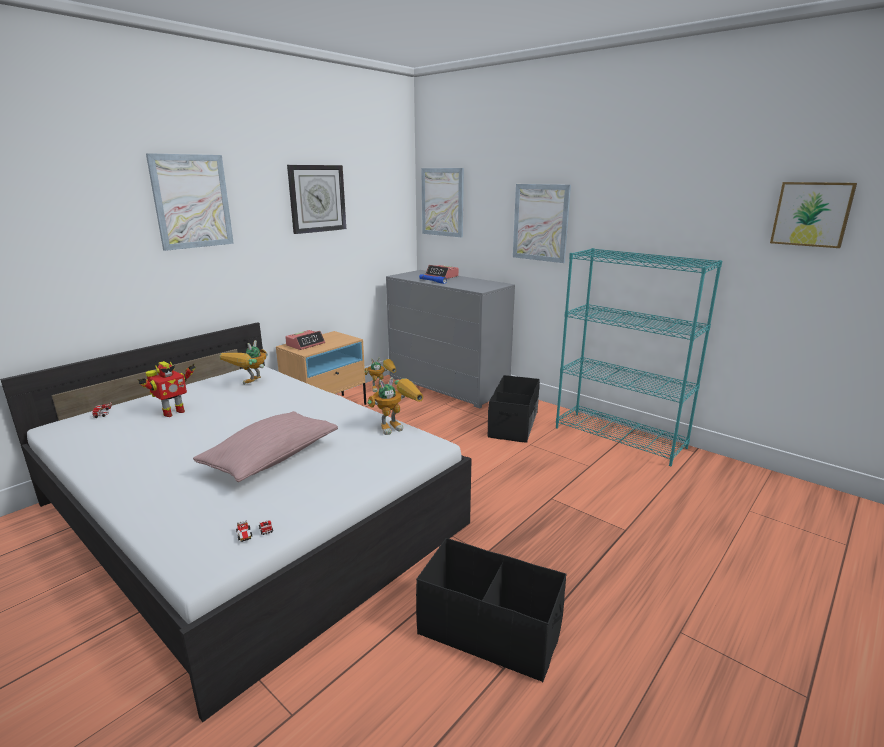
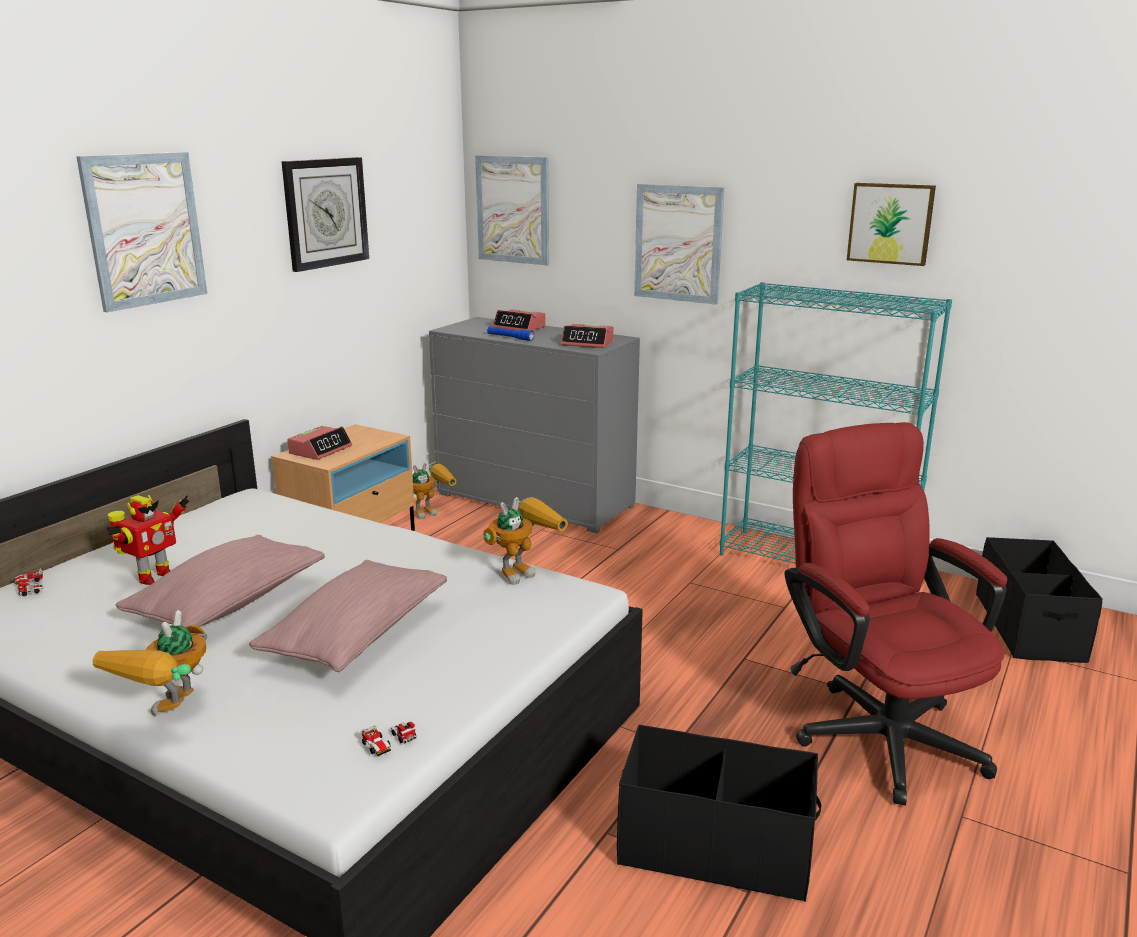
camera: 10 degrees left, 0 degrees up
toy robot [220,340,268,385] -> toy robot moved to [93,610,207,716]
black storage box [488,375,540,443] -> black storage box moved to [976,537,1103,663]
picture [770,182,857,248] -> picture moved to [847,183,936,266]
none -> pink pillow [116,535,325,627]
none -> alarm clock [561,324,614,348]
none -> red office chair [784,422,1007,806]

